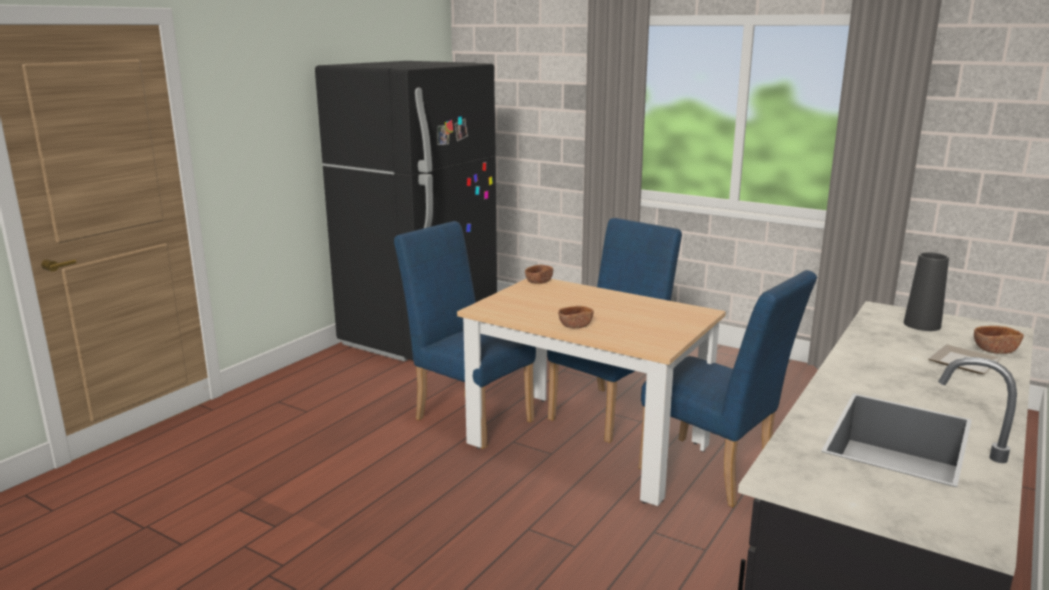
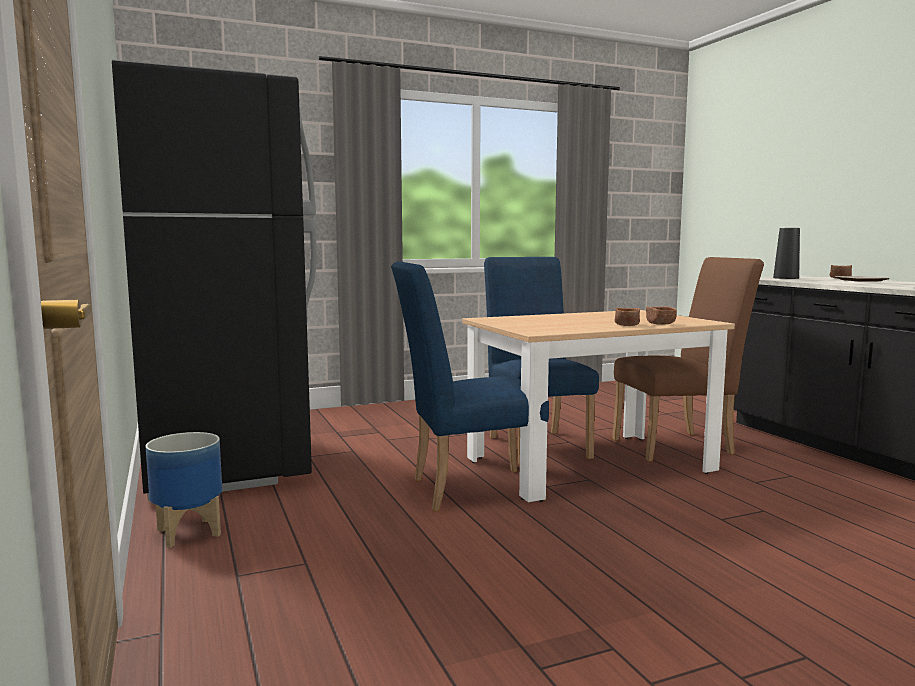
camera: 55 degrees left, 10 degrees down
brown bowl [525,265,553,284] -> brown bowl moved to [646,306,677,325]
blue chair [638,270,817,507] -> brown chair [612,257,764,462]
none -> planter [146,432,222,548]

